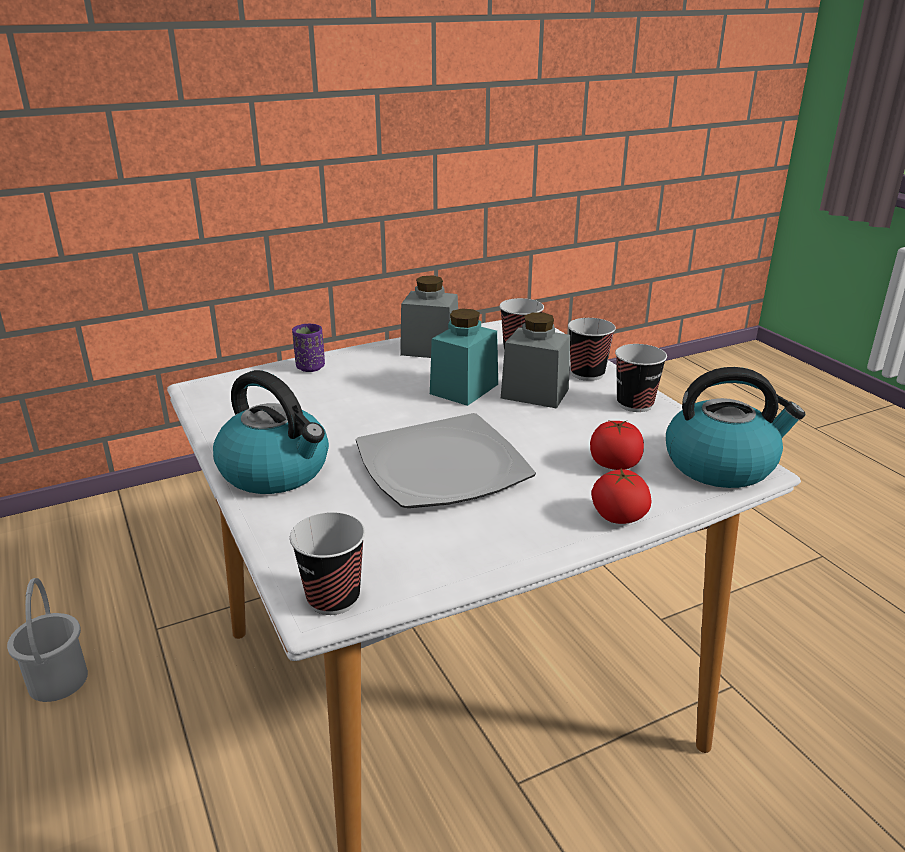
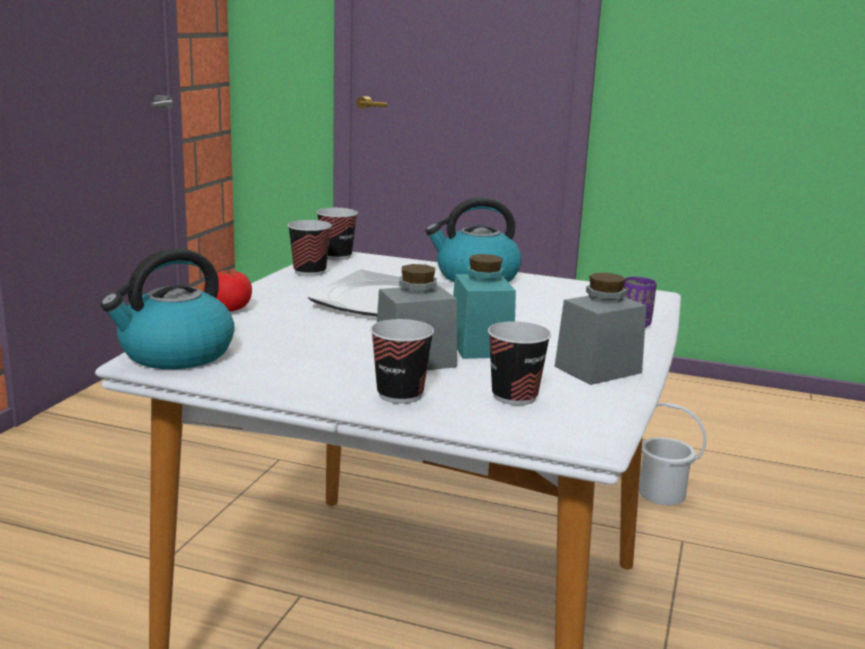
camera: 135 degrees right, 10 degrees down
tomato [590,420,644,470] -> none
cup [615,344,667,412] -> cup moved to [288,220,332,276]

